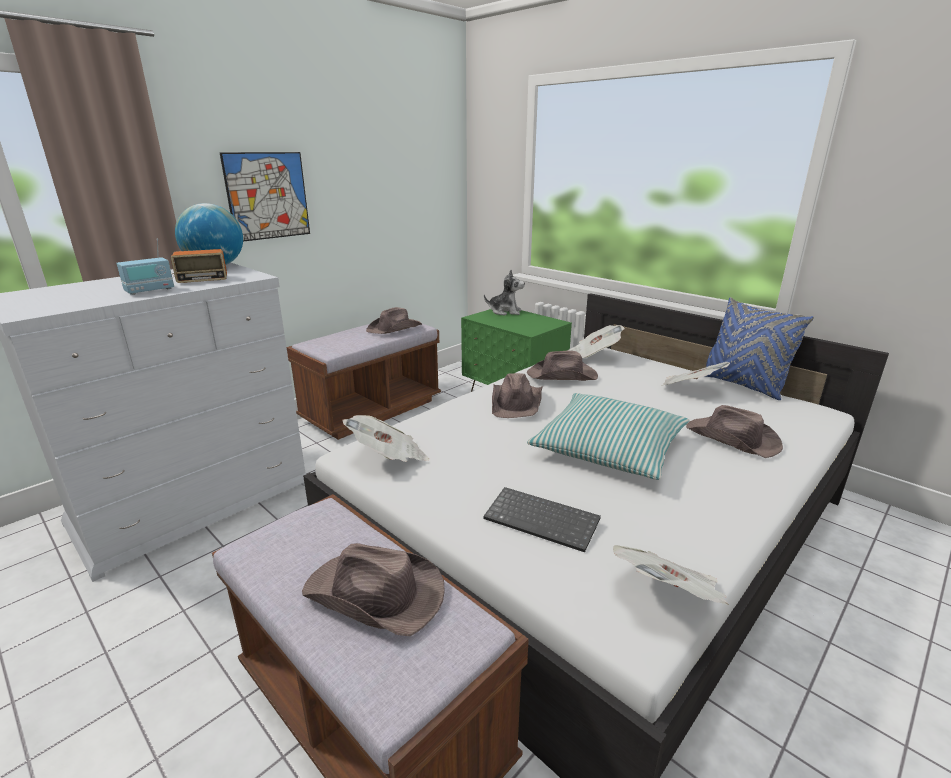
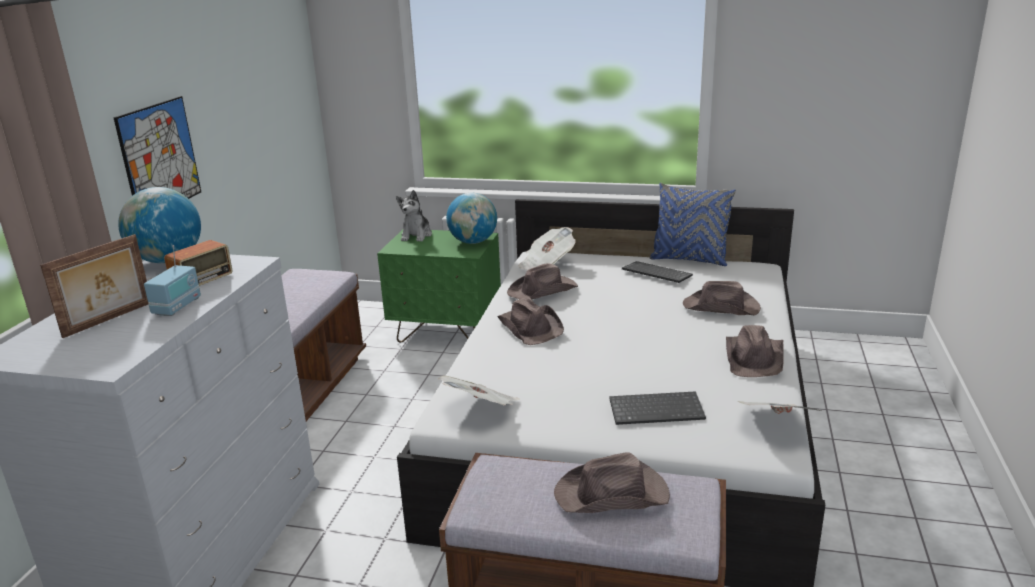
camera: 30 degrees left, 0 degrees up
brown hat [366,307,422,334] -> brown hat moved to [726,325,784,377]
plush toy [484,270,525,315] -> plush toy turned 120 degrees clockwise [396,190,432,242]
pillow [527,393,689,480] -> none
newspaper [661,361,730,386] -> keyboard [622,261,693,283]
none -> picture frame [40,234,148,338]
none -> globe [446,193,497,244]

